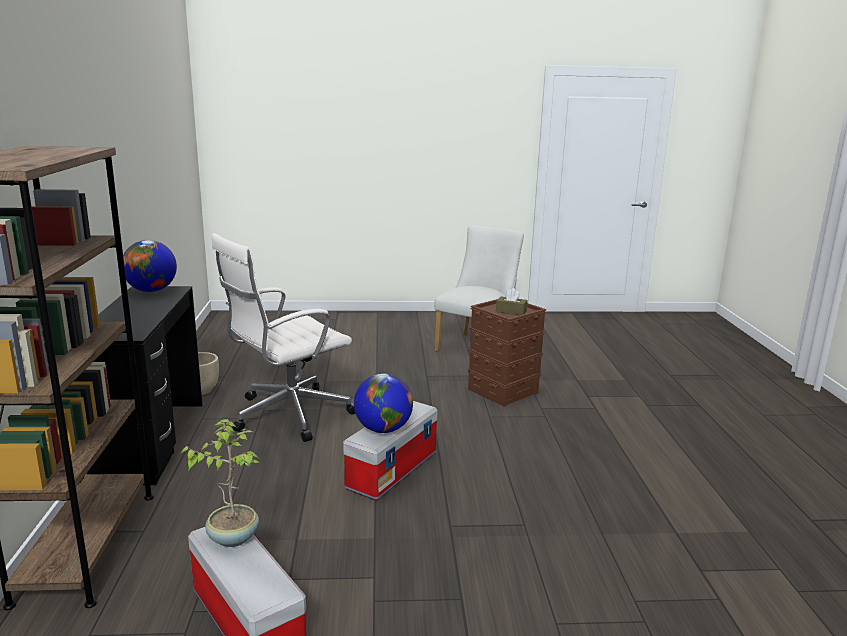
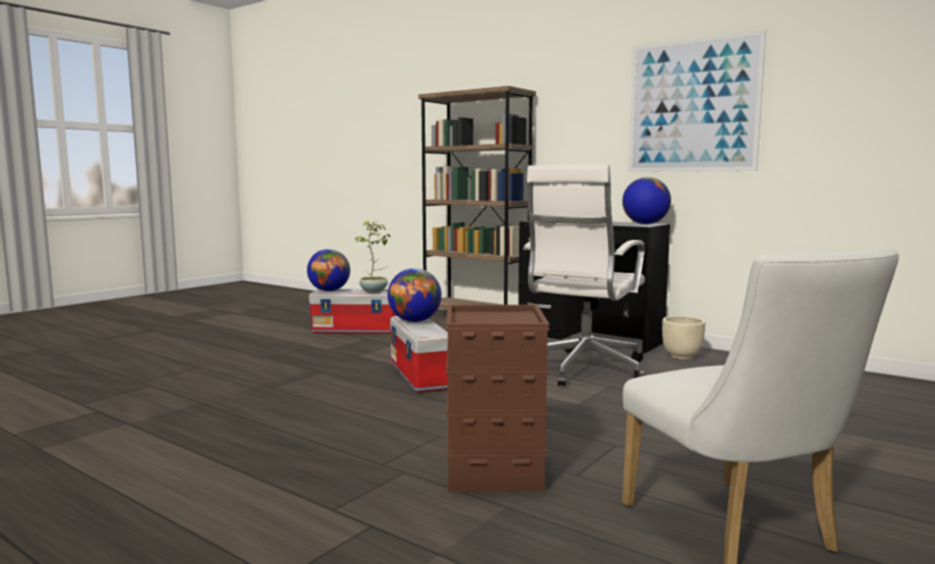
camera: 130 degrees right, 10 degrees down
white office chair [211,233,355,442] -> white office chair turned 150 degrees counterclockwise [523,165,647,386]
brown tissue box [496,288,528,315] -> none
none -> globe [307,249,350,291]
none -> picture [629,30,766,172]

